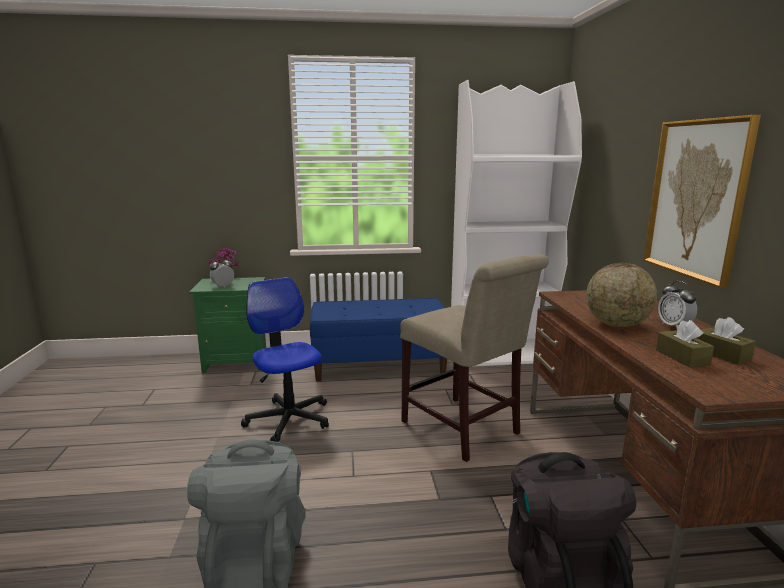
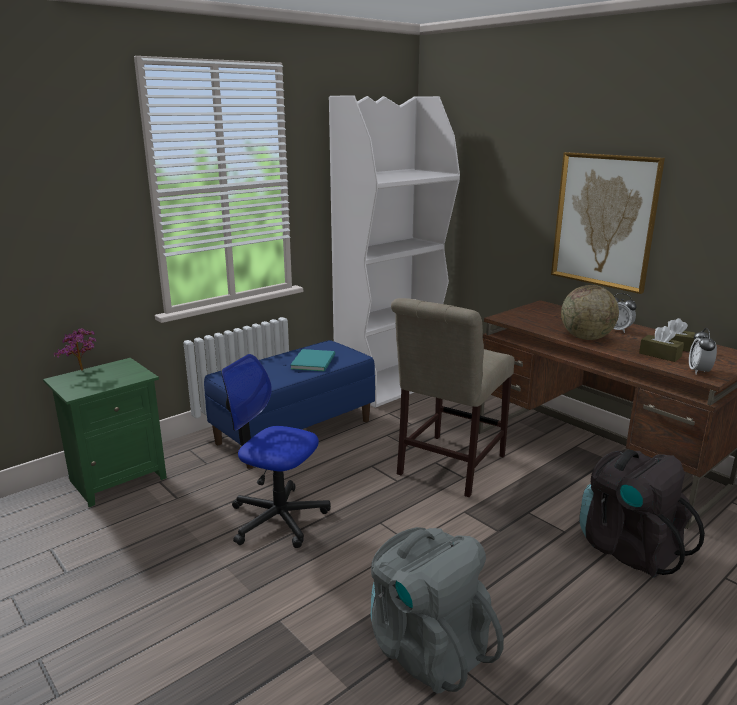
camera: 35 degrees left, 5 degrees up
alarm clock [210,257,234,287] -> alarm clock moved to [689,328,717,375]
beige chair [400,254,549,462] -> beige chair turned 105 degrees clockwise [391,298,515,497]
none -> turquoise book [290,349,335,372]

